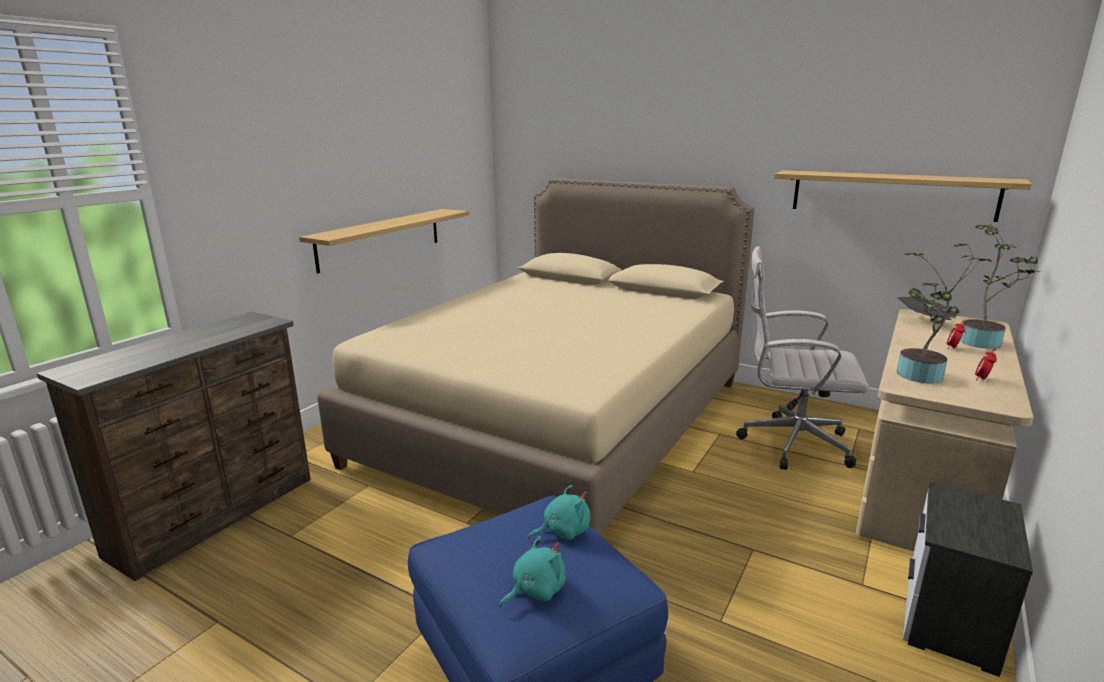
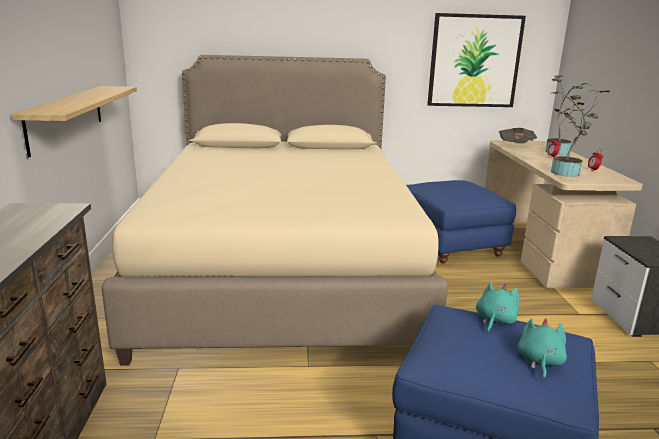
camera: 35 degrees left, 0 degrees up
white office chair [736,246,869,470] -> blue ottoman [406,180,516,264]
shelf [774,170,1032,222] -> picture [427,13,526,107]

